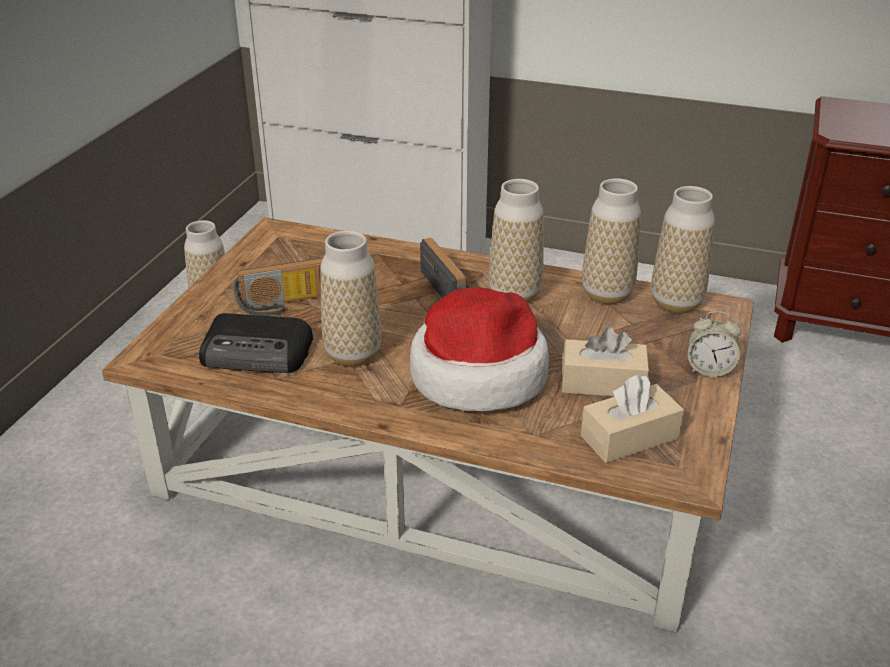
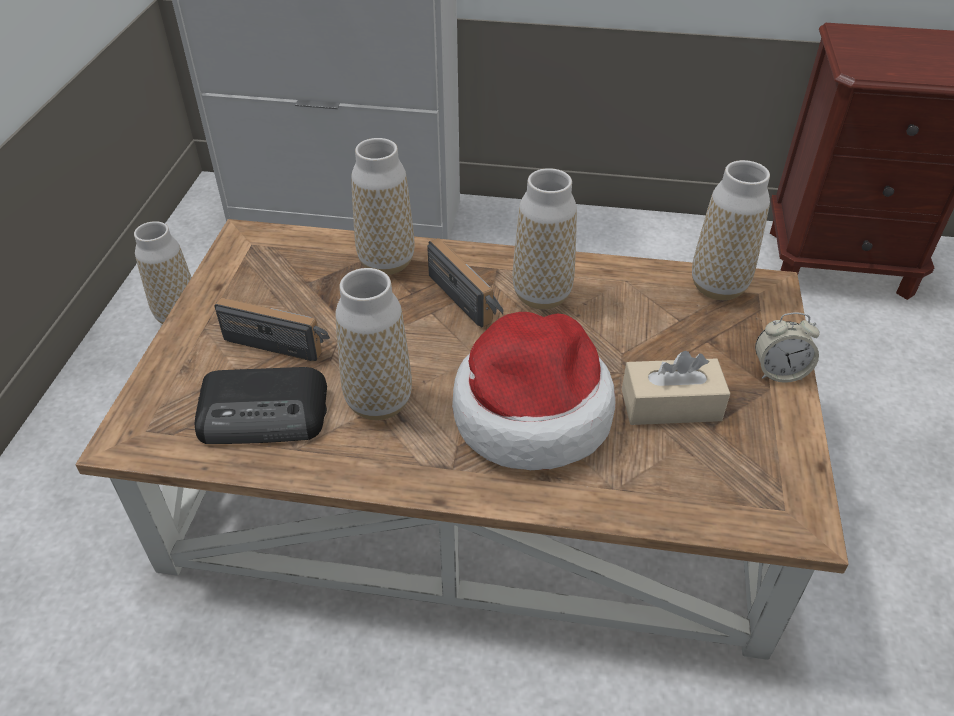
camera: 10 degrees left, 10 degrees up
radio [233,258,323,316] -> radio turned 135 degrees counterclockwise [214,298,330,361]
beige tissue box [581,375,684,463] -> none
vase [582,178,641,304] -> vase moved to [351,138,414,275]

